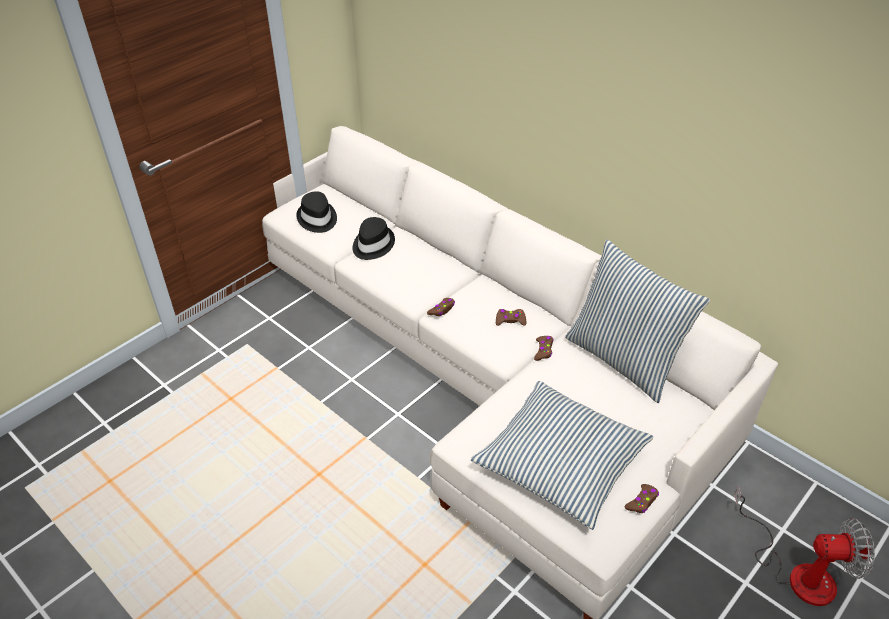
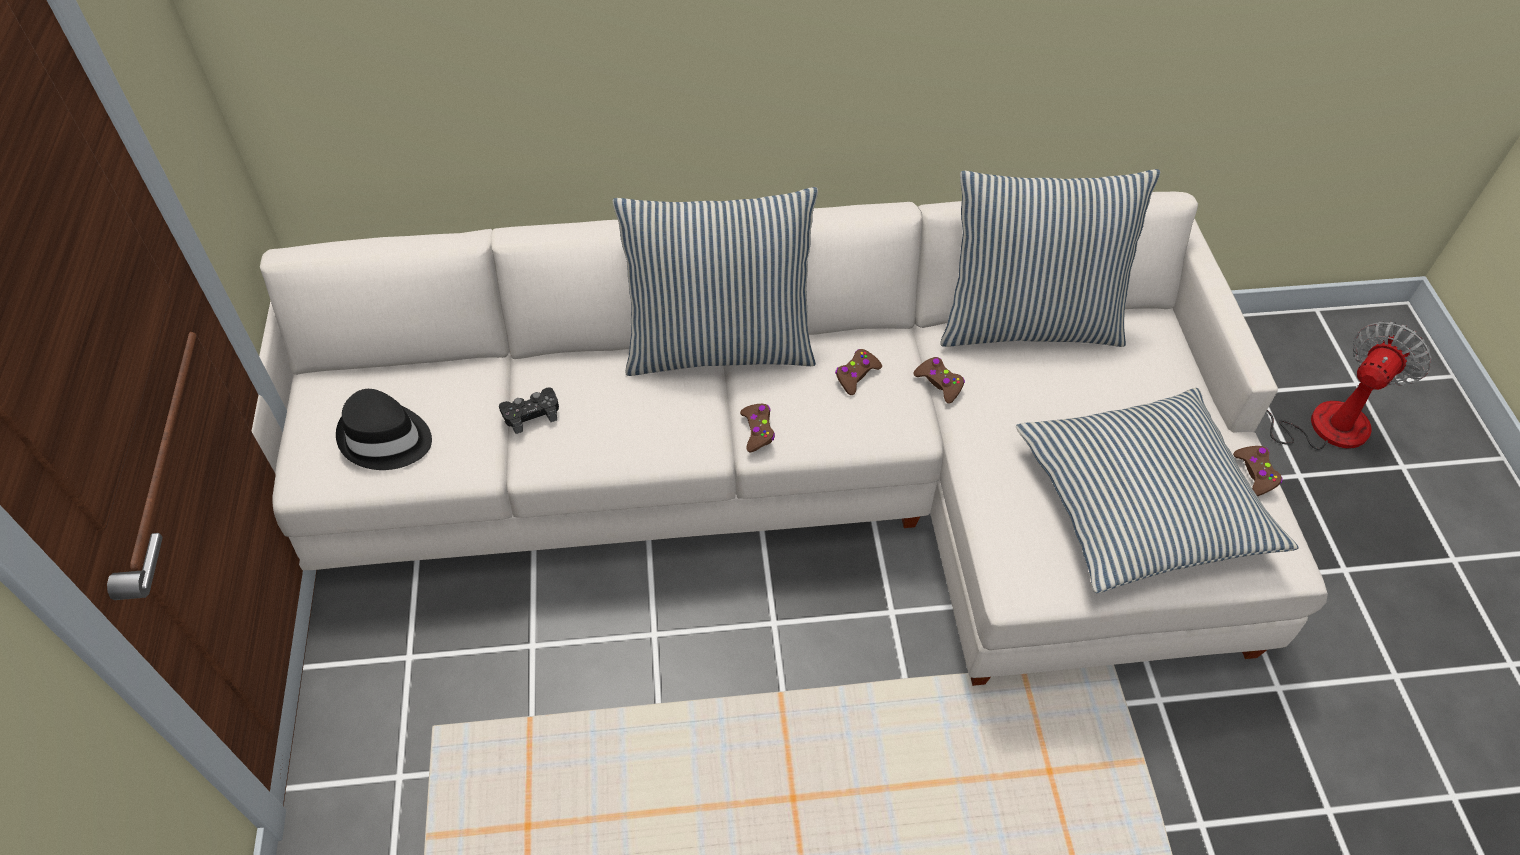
camera: 50 degrees left, 10 degrees up
black hat [352,217,395,260] -> black game controller [499,387,559,434]
none -> pillow [613,187,818,376]

